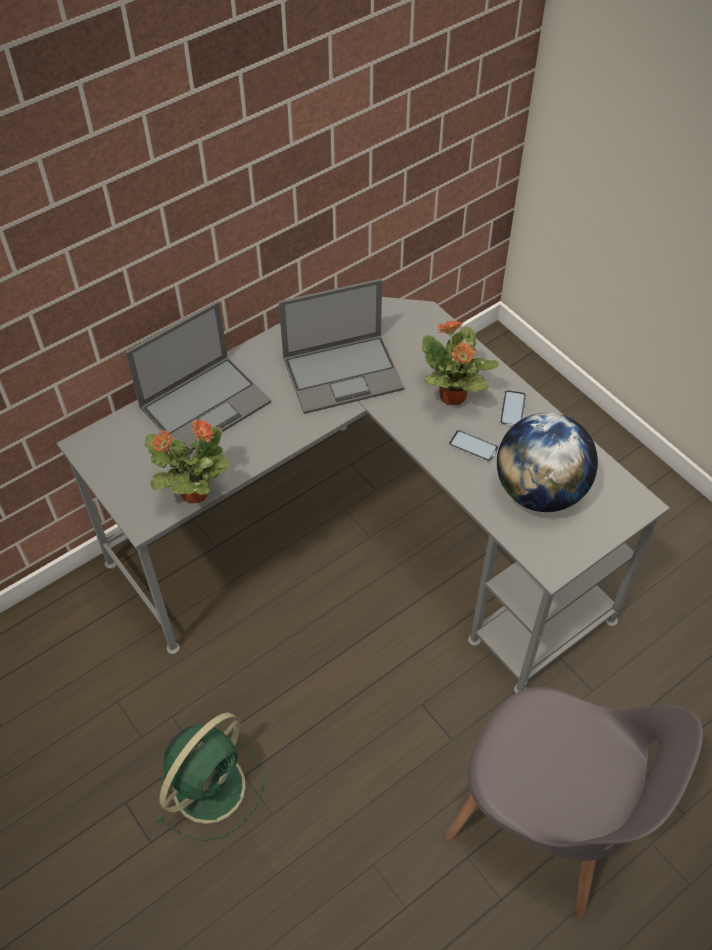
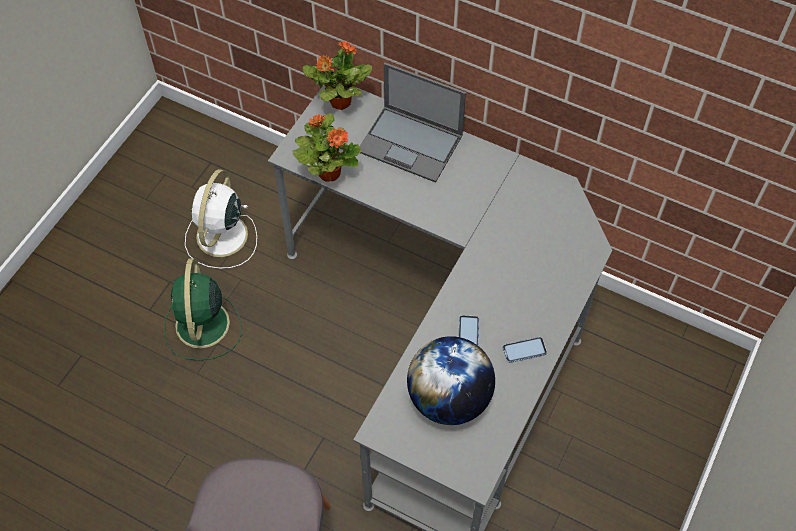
camera: 65 degrees right, 5 degrees up
green fan [156,712,263,841] -> green fan turned 75 degrees clockwise [164,258,242,361]
laptop [278,279,404,414] -> none
potted plant [422,320,499,405] -> potted plant moved to [303,41,372,110]
none -> white fan [185,169,257,269]

